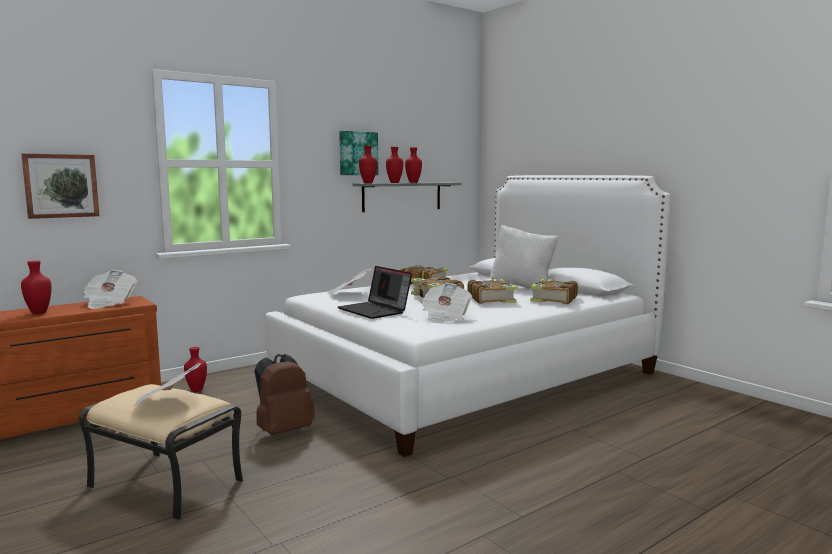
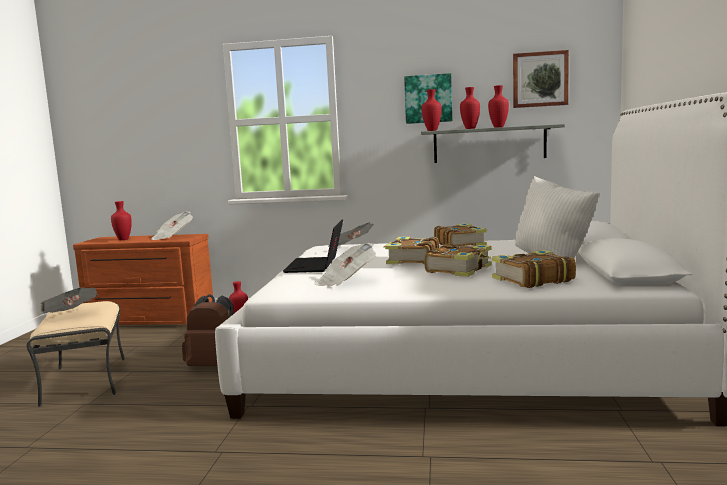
camera: 45 degrees right, 0 degrees up
picture [21,154,99,219] -> picture moved to [513,50,569,108]

